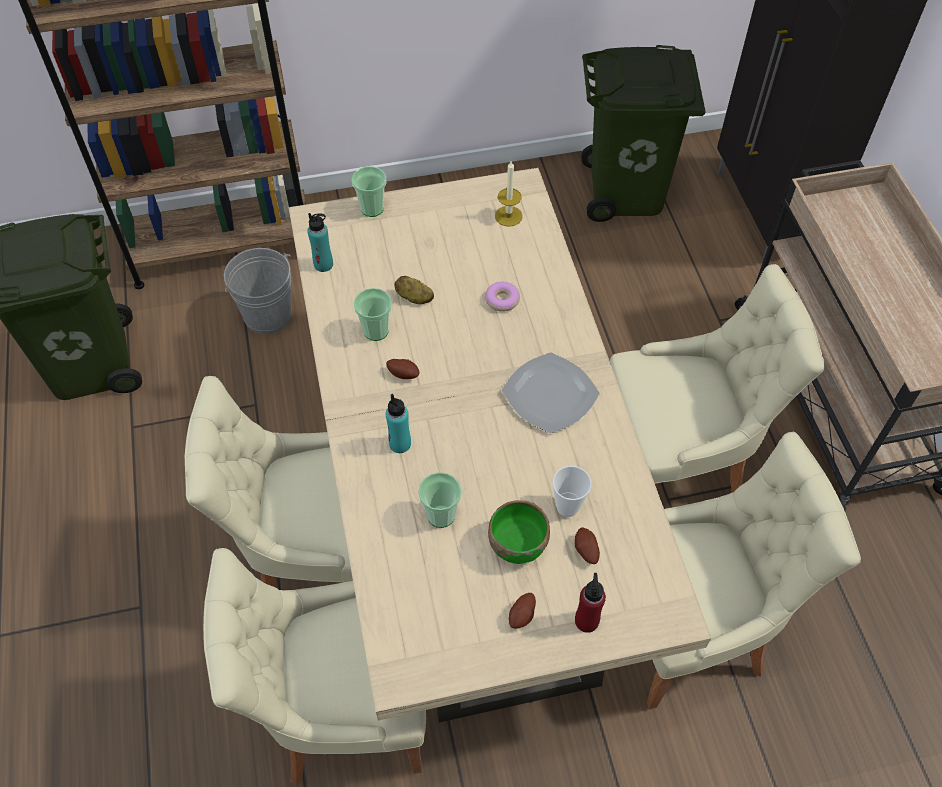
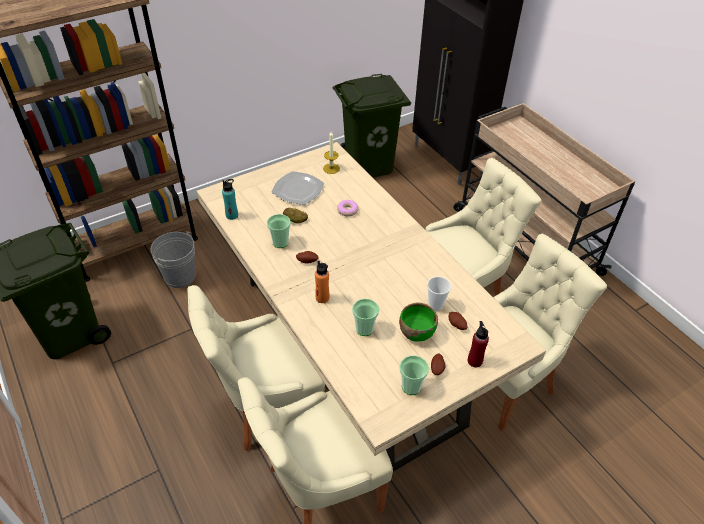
camera: 20 degrees left, 10 degrees down
cup [352,166,386,217] -> cup moved to [399,355,429,395]
turquoise bottle [385,394,411,453] -> orange bottle [315,260,330,303]
plate [502,352,600,434] -> plate moved to [272,171,324,205]

